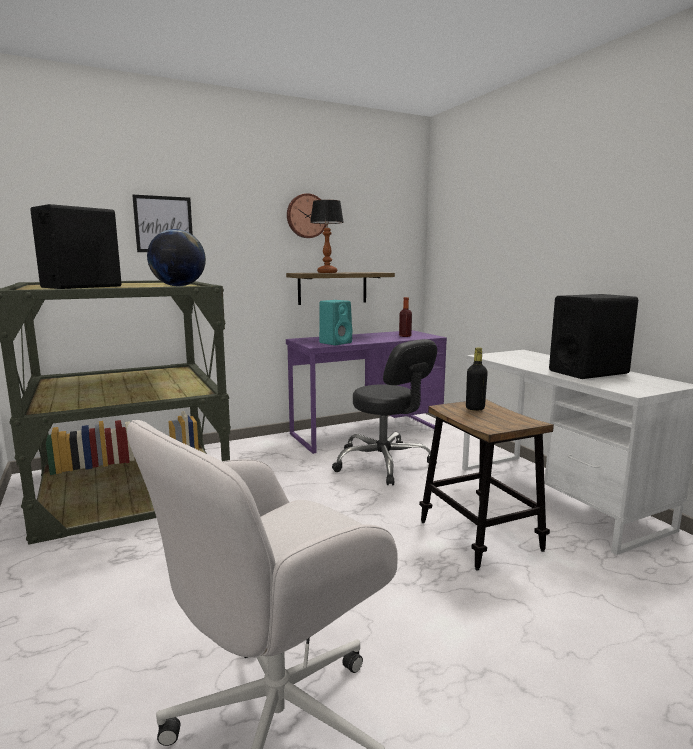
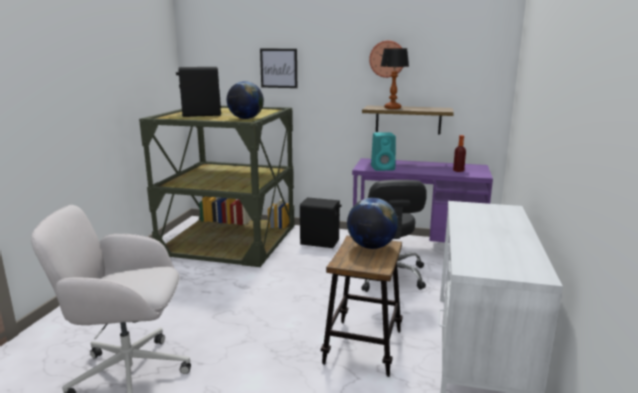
camera: 40 degrees right, 5 degrees up
black bottle [466,347,488,411] -> globe [347,198,398,249]
black speaker [549,294,638,379] -> black speaker moved to [300,197,342,248]

